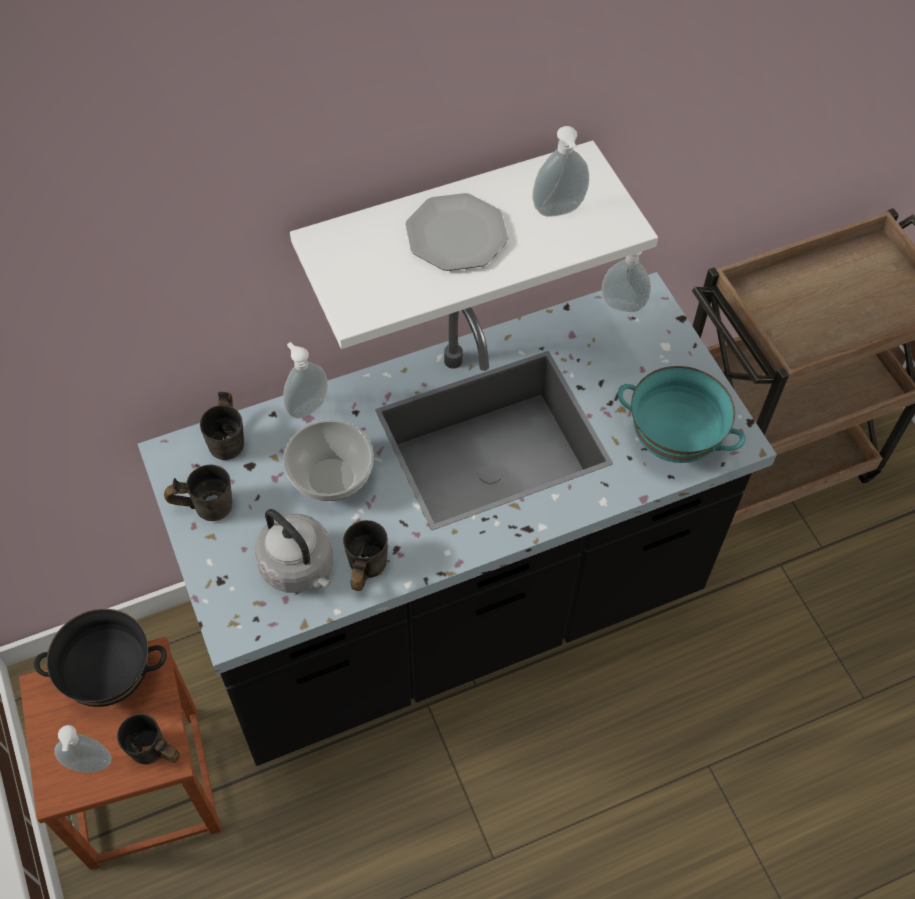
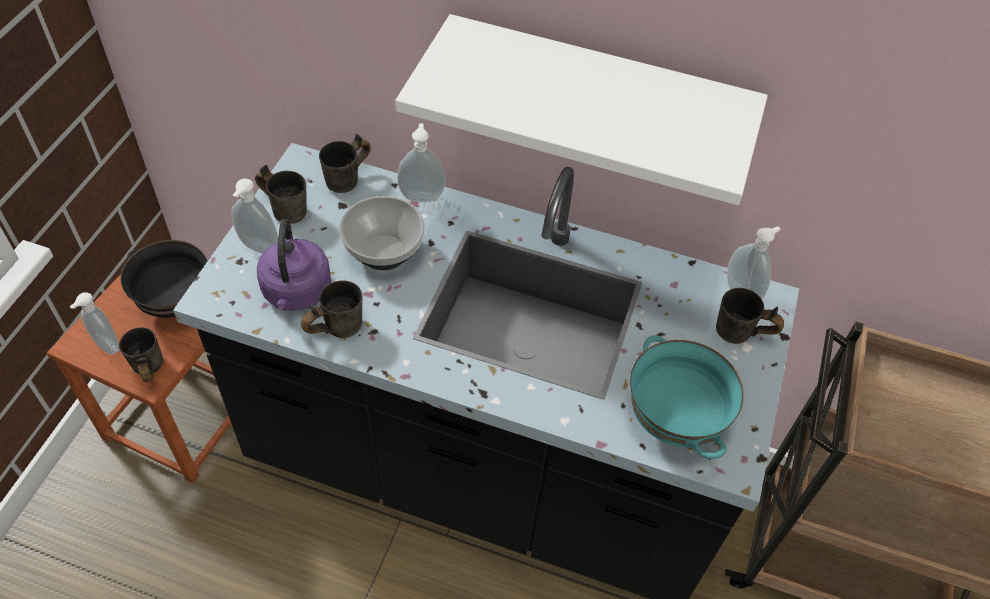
camera: 40 degrees right, 5 degrees down
grey kettle [255,509,333,593] -> purple kettle [257,219,331,311]
plate [405,193,508,271] -> none
soap dispenser [532,126,589,217] -> soap dispenser moved to [231,178,278,254]
none -> grey mug [716,288,784,344]

